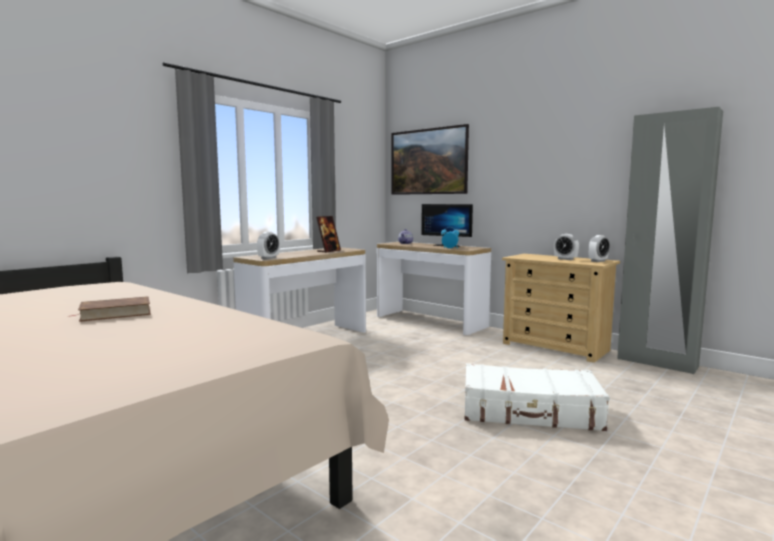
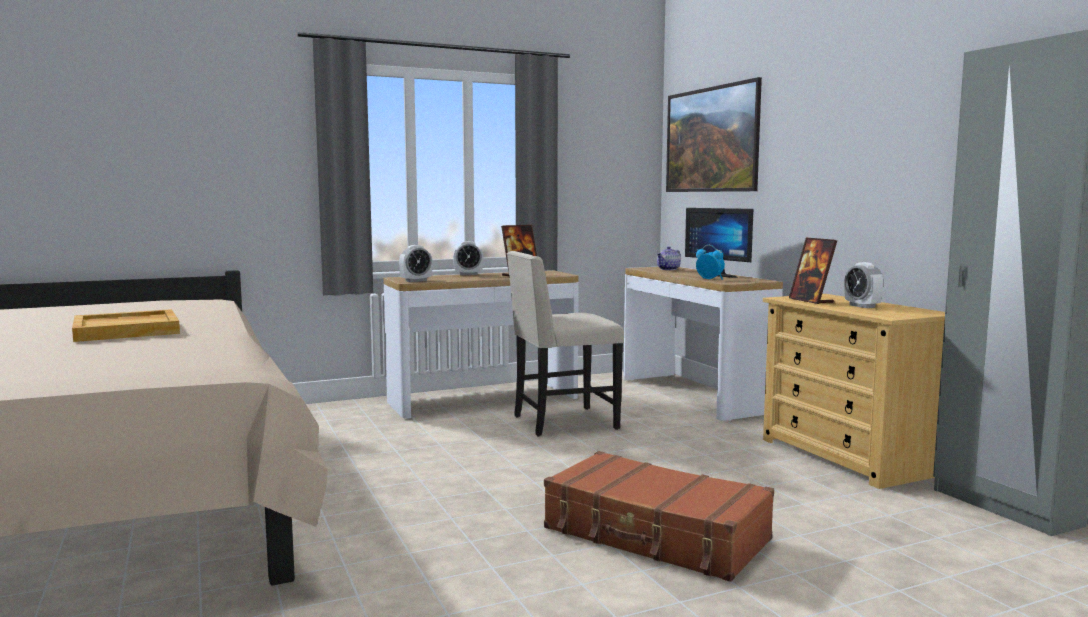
camera: 25 degrees right, 0 degrees up
brown book [68,296,151,322] -> beige tray [72,309,180,342]
white suitcase [464,363,610,431] -> brown suitcase [544,451,774,582]
alarm clock [588,235,610,262] -> alarm clock moved to [453,241,484,275]
none -> beige chair [507,251,624,436]
none -> picture frame [789,238,837,304]

